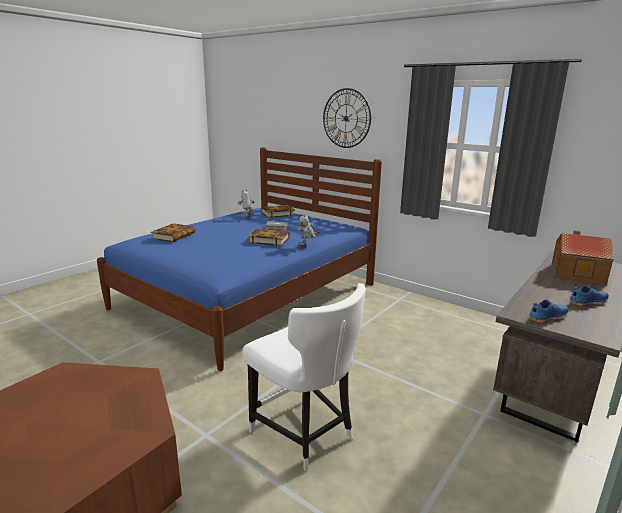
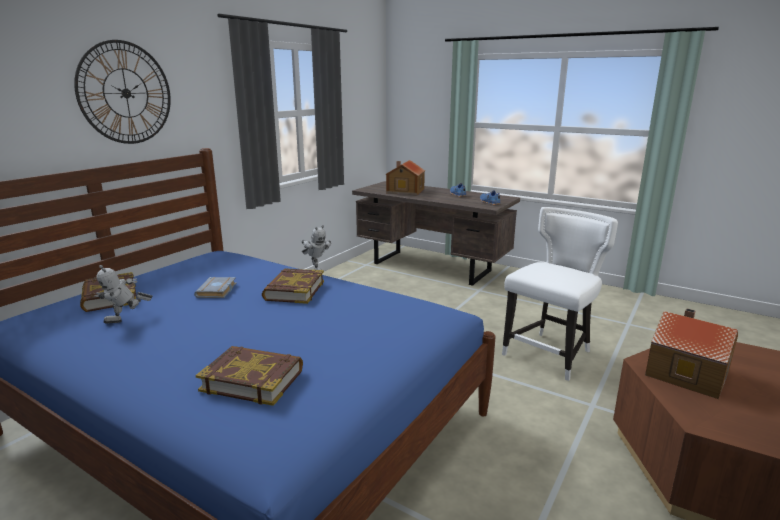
camera: 95 degrees left, 0 degrees up
none -> toy house [645,309,738,399]

